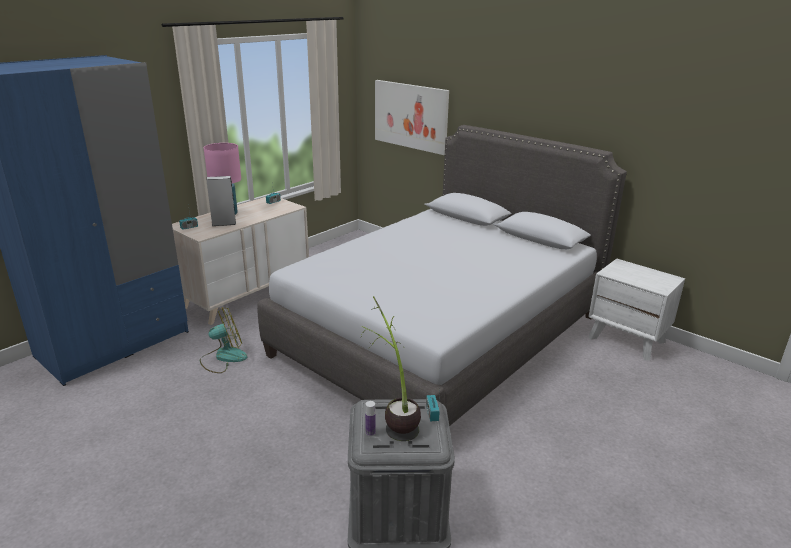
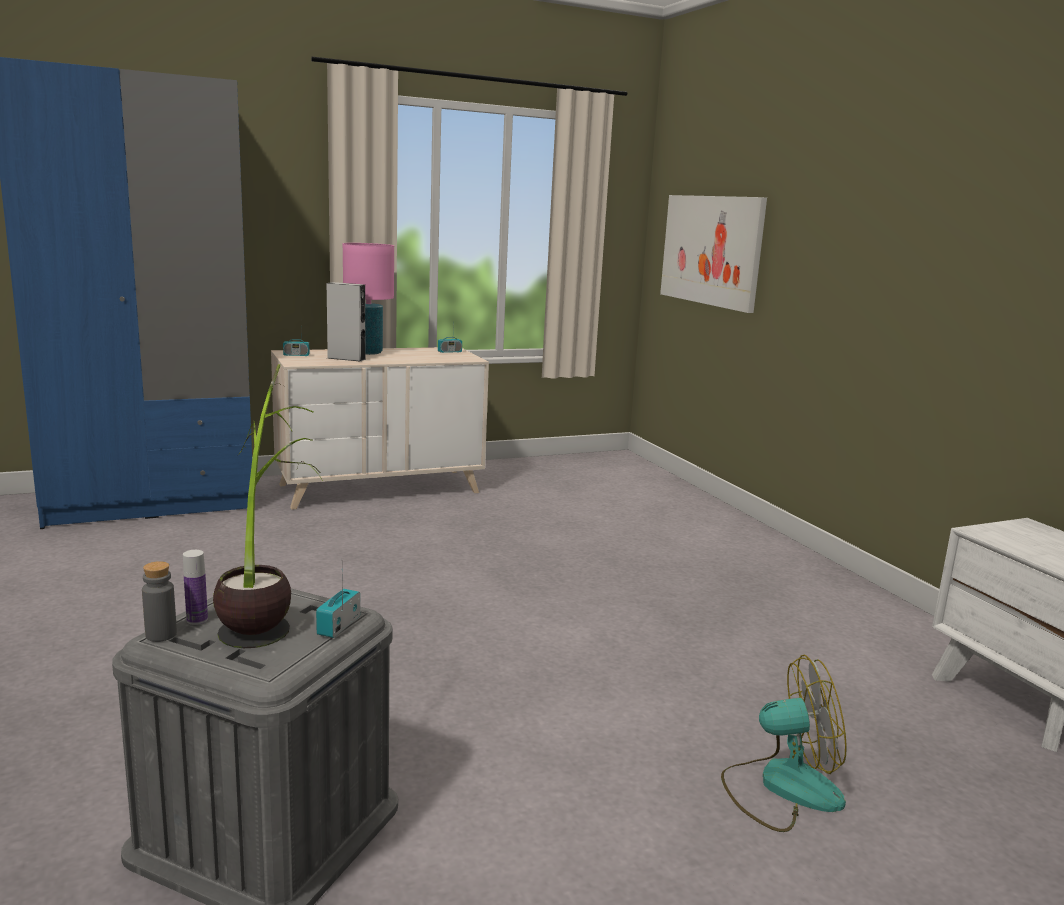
camera: 25 degrees right, 10 degrees down
fan [200,307,247,373] -> fan moved to [721,654,847,832]
grey bed [257,125,627,426] -> none
none -> grey bottle [142,561,177,642]

